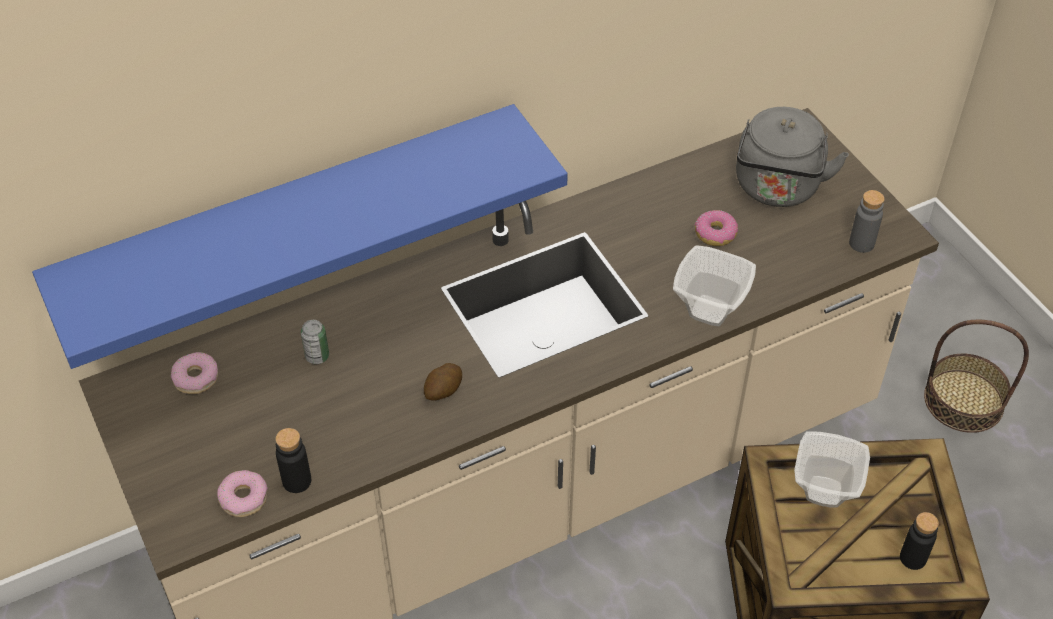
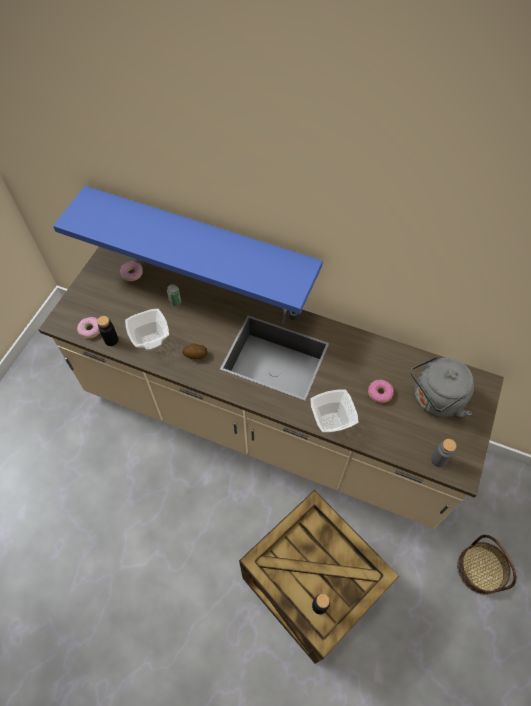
camera: 50 degrees right, 10 degrees up
bowl [794,431,870,508] -> bowl moved to [125,308,169,351]

